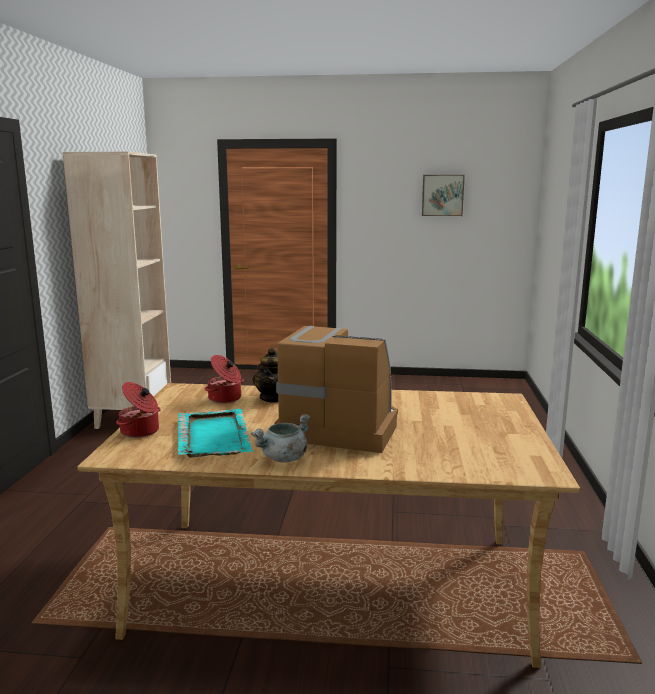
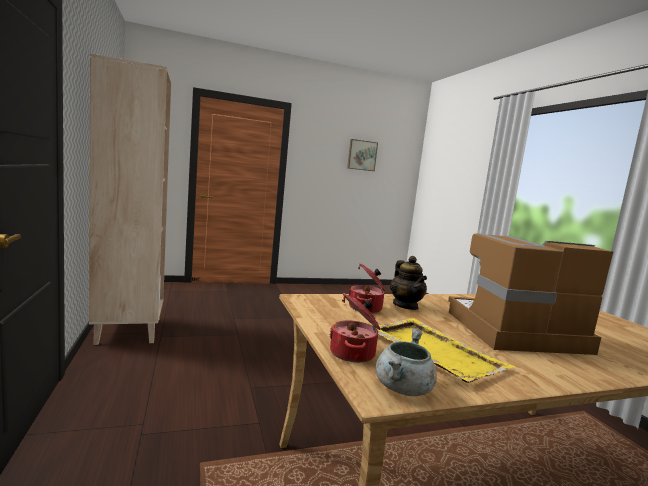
camera: 25 degrees left, 5 degrees down
turquoise tray [178,409,254,458] -> yellow tray [376,318,515,383]
grey cooking pot [251,414,311,462] -> grey cooking pot moved to [376,328,437,396]

